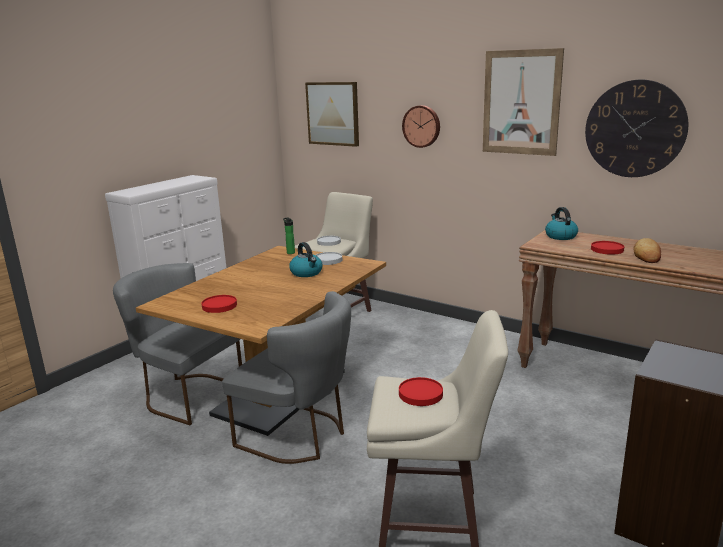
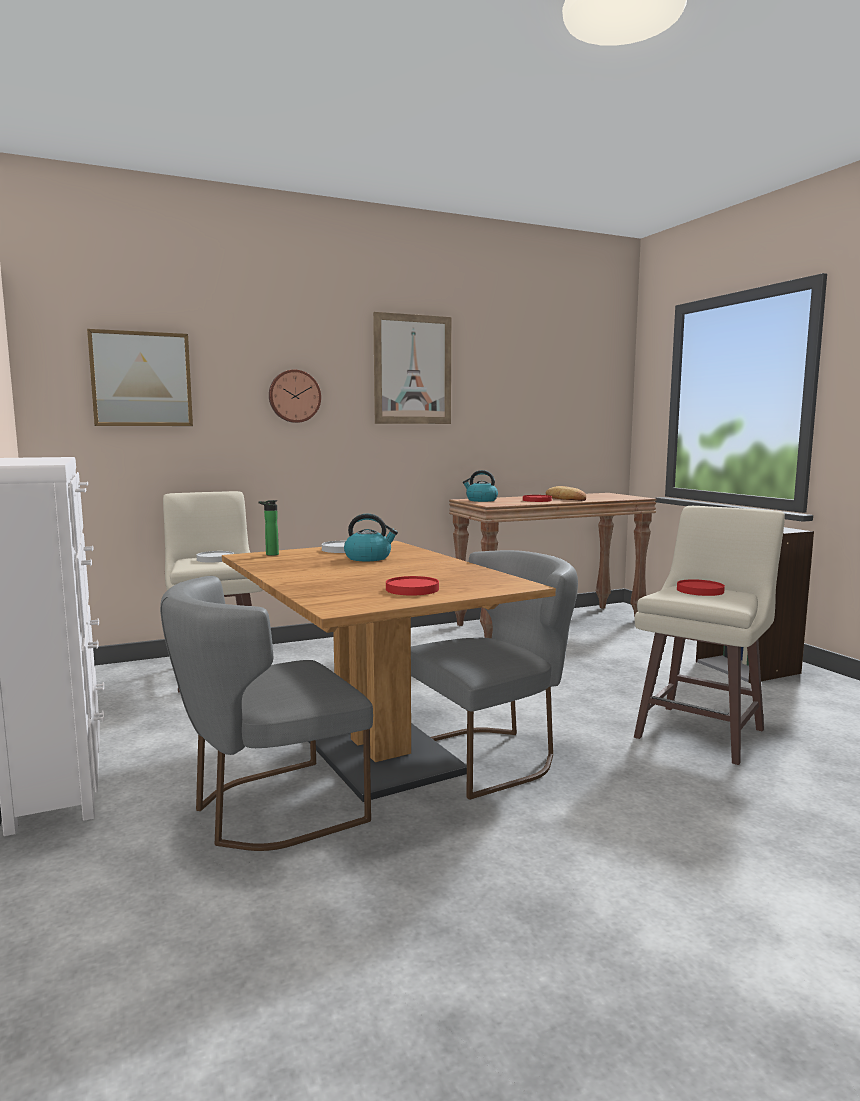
camera: 60 degrees left, 10 degrees down
wall clock [585,80,688,177] -> none

